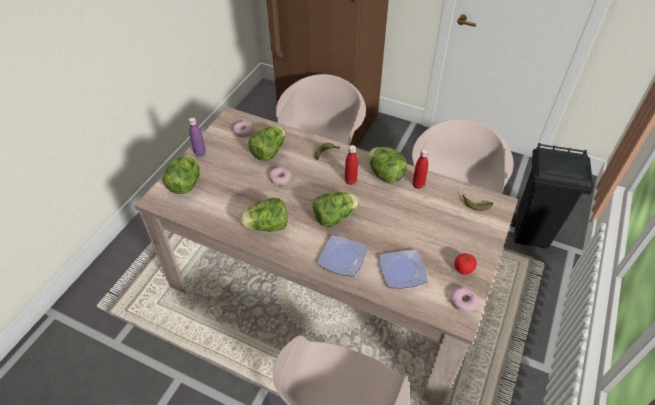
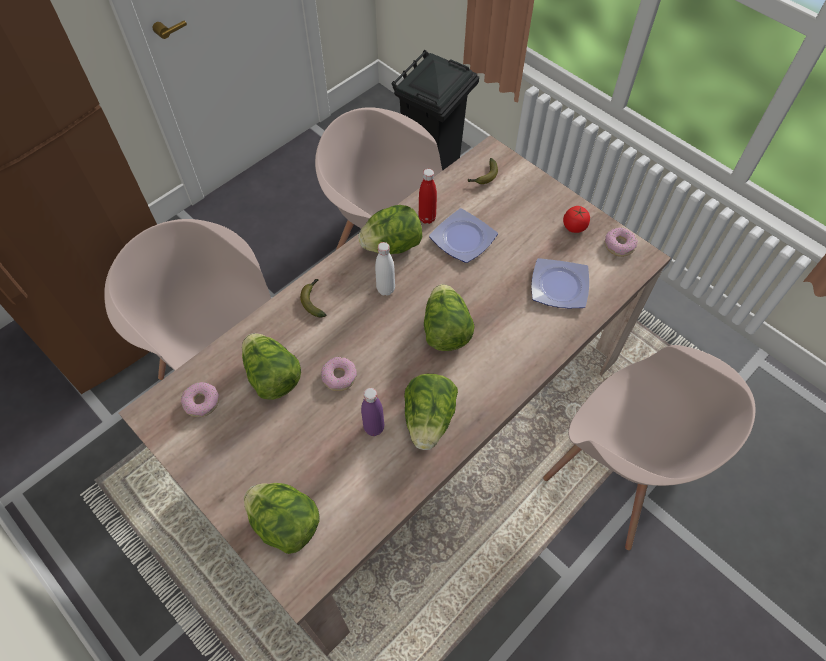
camera: 70 degrees left, 10 degrees up
purple bottle [188,118,206,157] -> purple bottle moved to [361,388,384,436]
plate [317,235,367,277] -> plate moved to [429,208,498,263]
red bottle [345,145,358,185] -> white bottle [375,242,395,296]

